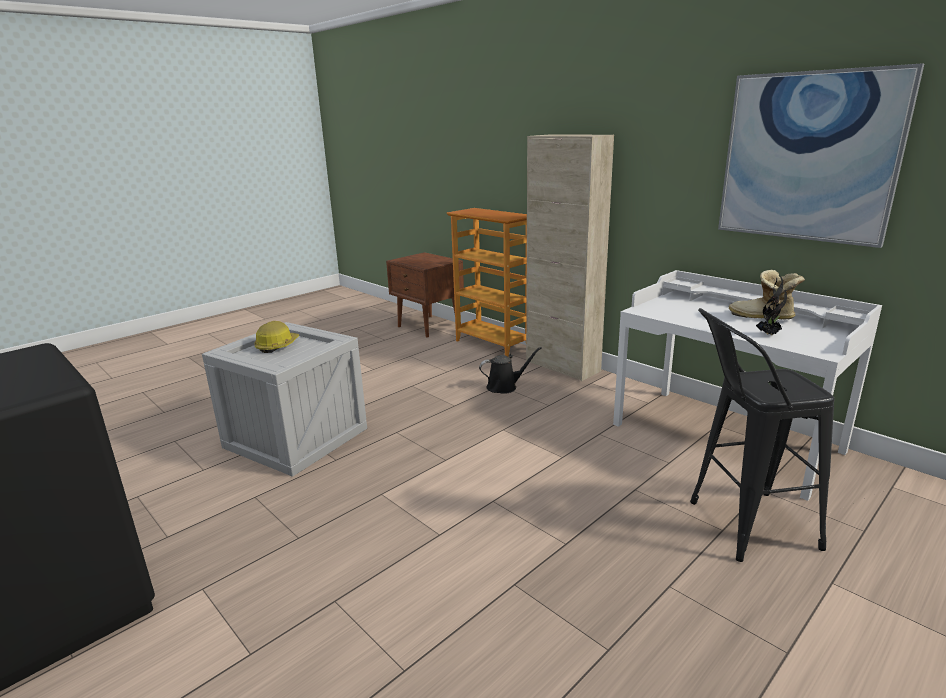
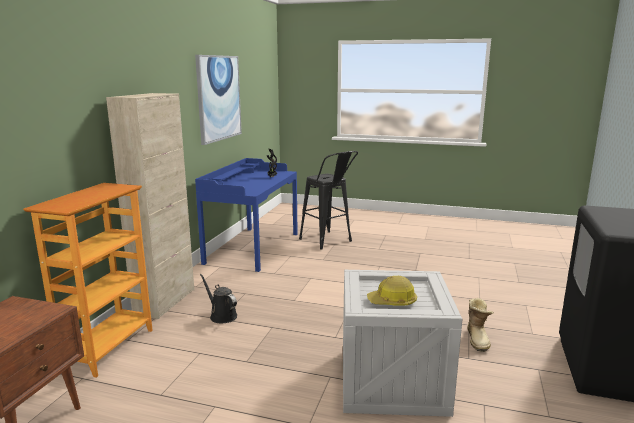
camera: 120 degrees left, 5 degrees down
white desk [613,270,882,501] -> blue desk [195,158,298,272]
boot [729,270,805,320] -> boot moved to [467,298,494,352]

